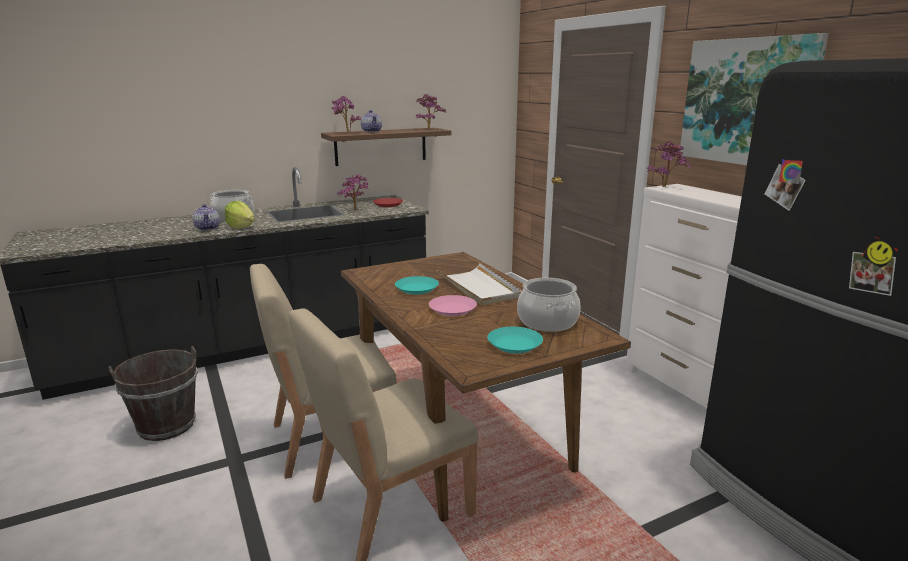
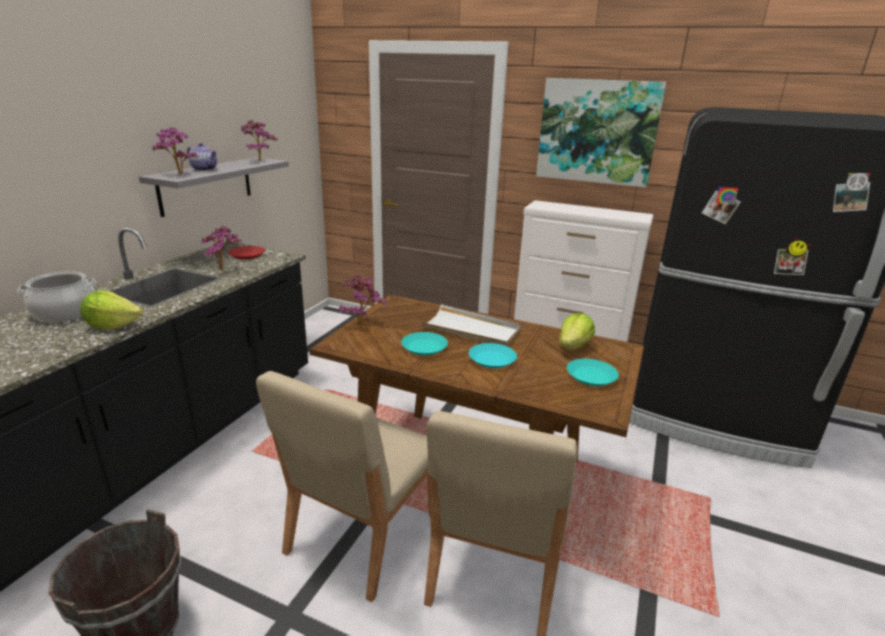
camera: 40 degrees left, 5 degrees up
teapot [193,204,220,231] -> none
brown shelf [321,128,451,166] -> grey shelf [139,157,289,217]
pink plate [429,295,477,316] -> turquoise plate [469,343,517,368]
cooking pot [517,278,580,332] -> lettuce [559,313,595,350]
potted plant [647,141,691,187] -> potted plant moved to [339,275,386,326]

